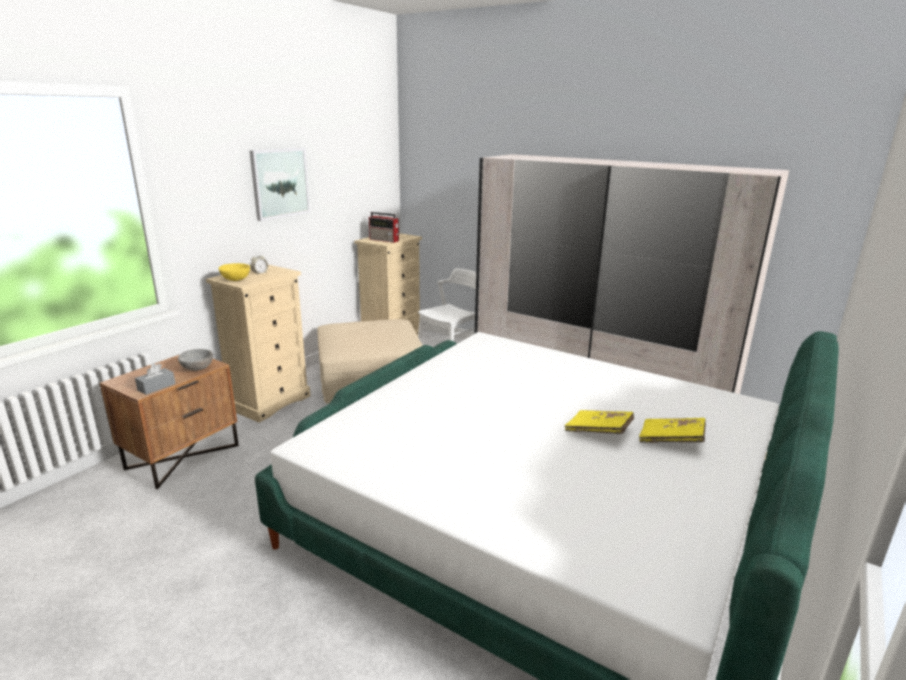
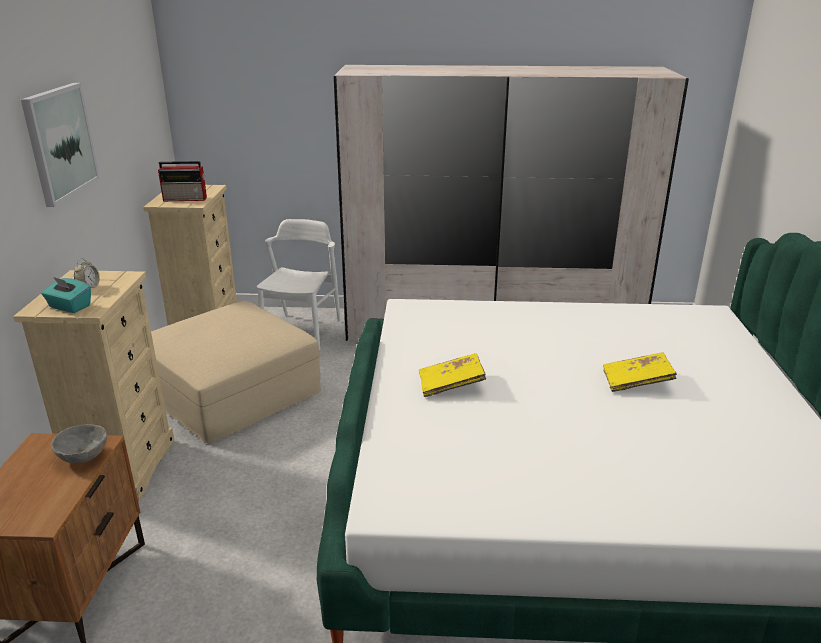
camera: 30 degrees left, 5 degrees up
grey tissue box [135,363,176,395] -> none
yellow bowl [219,263,250,281] -> turquoise tissue box [41,277,91,313]
yellow book [639,418,706,443] -> yellow book moved to [419,353,486,397]

